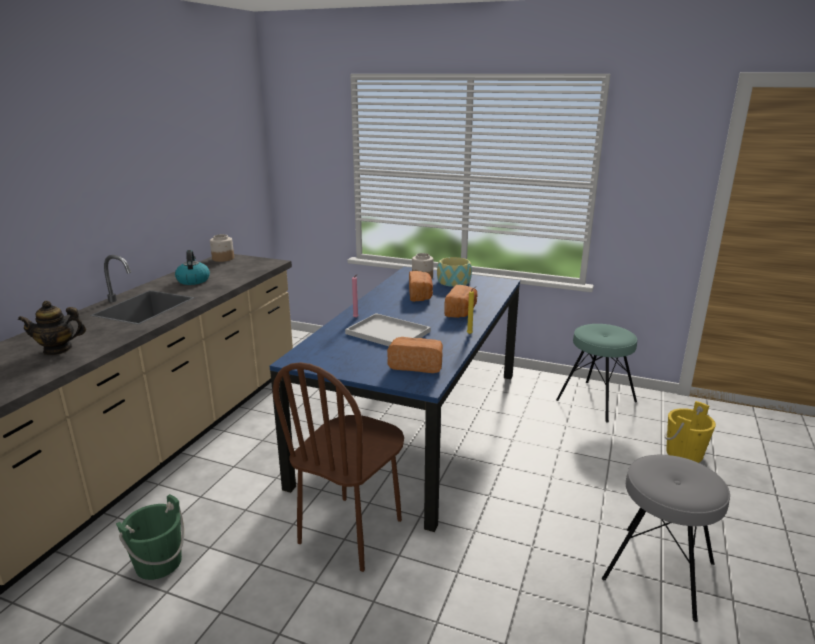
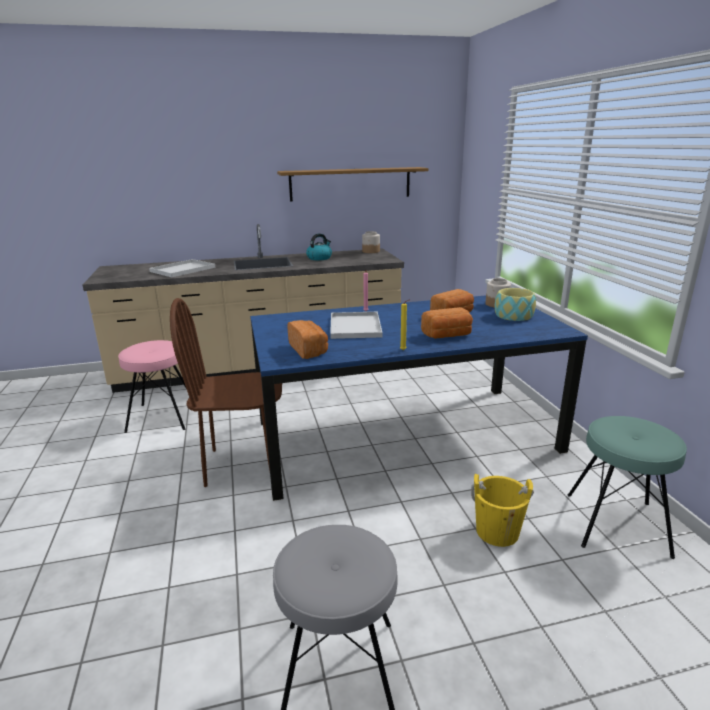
camera: 55 degrees right, 0 degrees up
teapot [18,301,86,355] -> white tray [149,259,216,277]
green bucket [116,494,184,580] -> pink stool [118,340,186,433]
yellow bucket [665,401,716,463] -> yellow bucket moved to [471,474,534,547]
none -> shelf [277,167,429,201]

